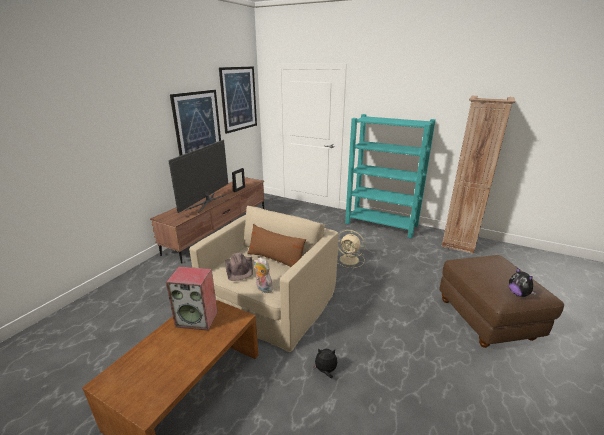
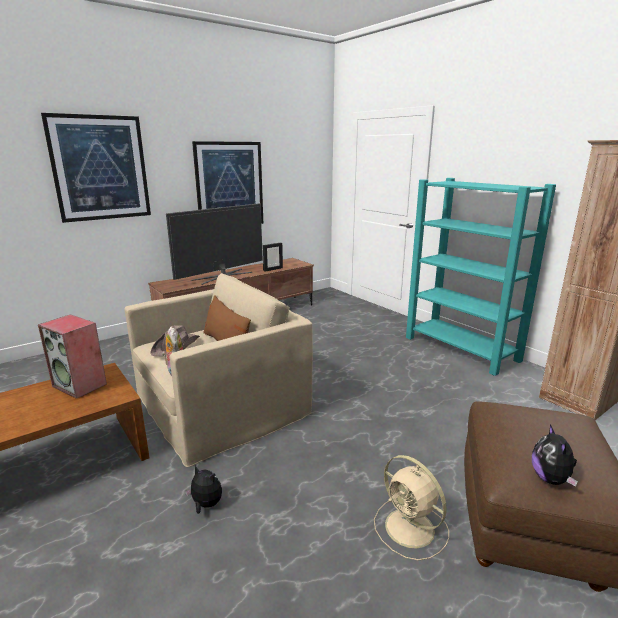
camera: 25 degrees right, 5 degrees down
picture [219,66,257,134] -> picture moved to [41,113,151,223]
beige fan [337,230,365,268] -> beige fan moved to [374,455,449,561]

